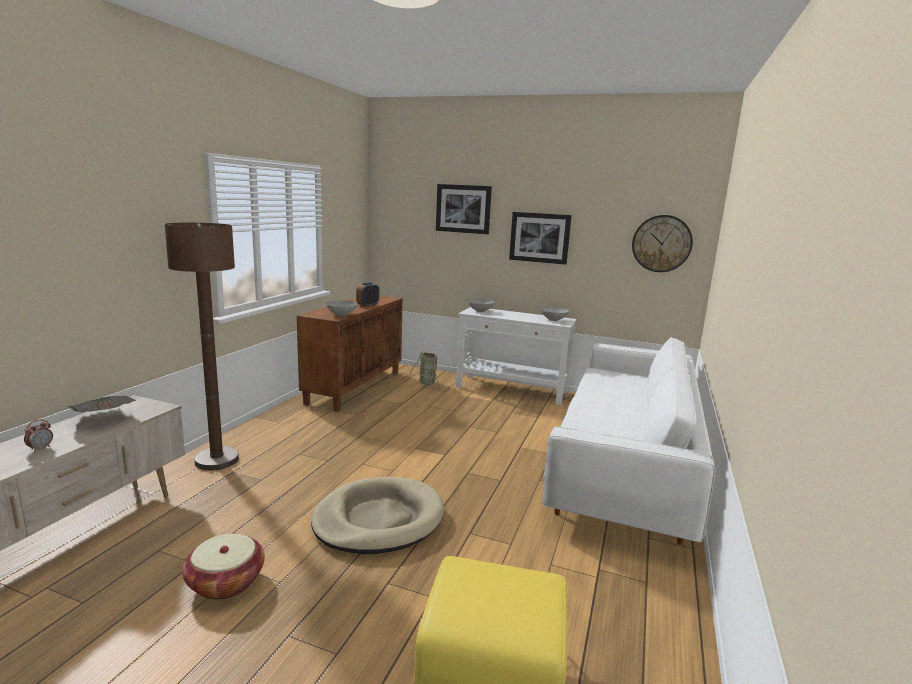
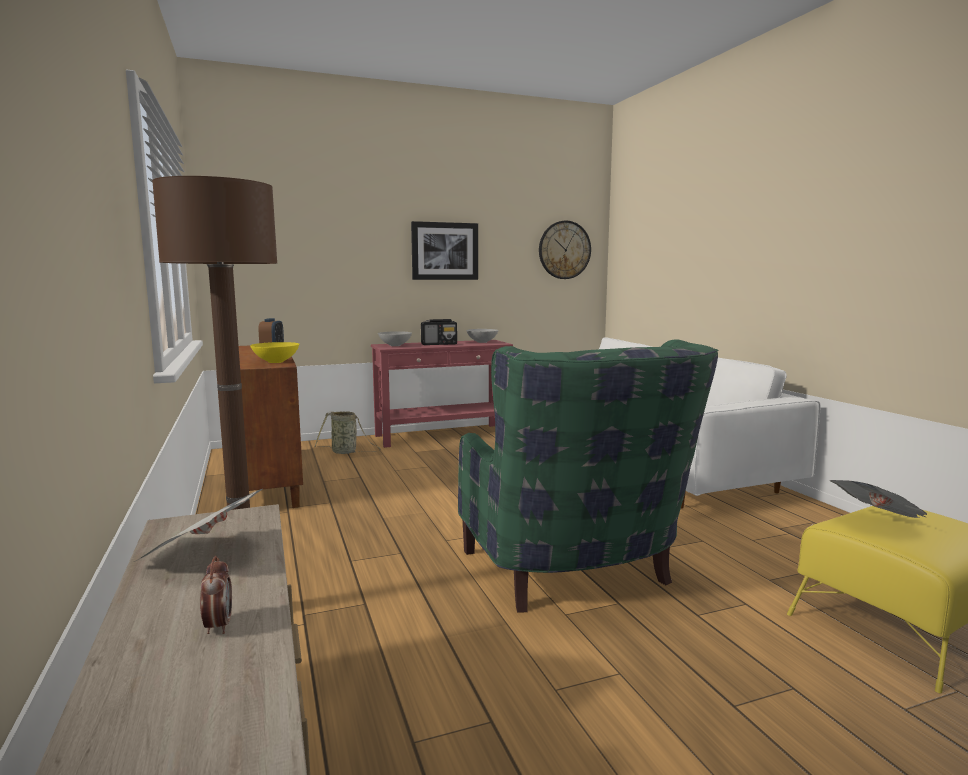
camera: 40 degrees left, 5 degrees down
basket [182,534,265,600] -> none
beige dog bed [311,477,444,554] -> green armchair [458,339,718,613]
grey bowl [326,300,358,316] -> yellow bowl [250,342,299,363]
picture [436,184,492,234] -> none
white console table [456,307,577,405] -> red console table [371,340,513,448]
none -> radio [421,319,457,345]
none -> newspaper [829,480,928,518]

